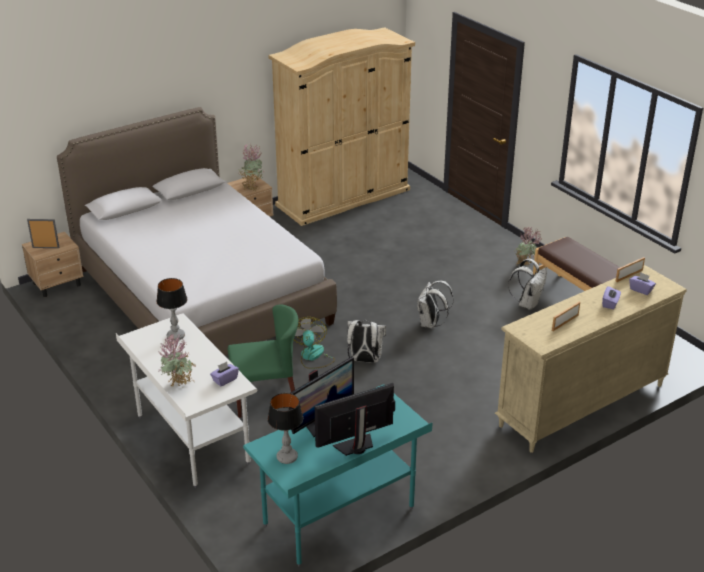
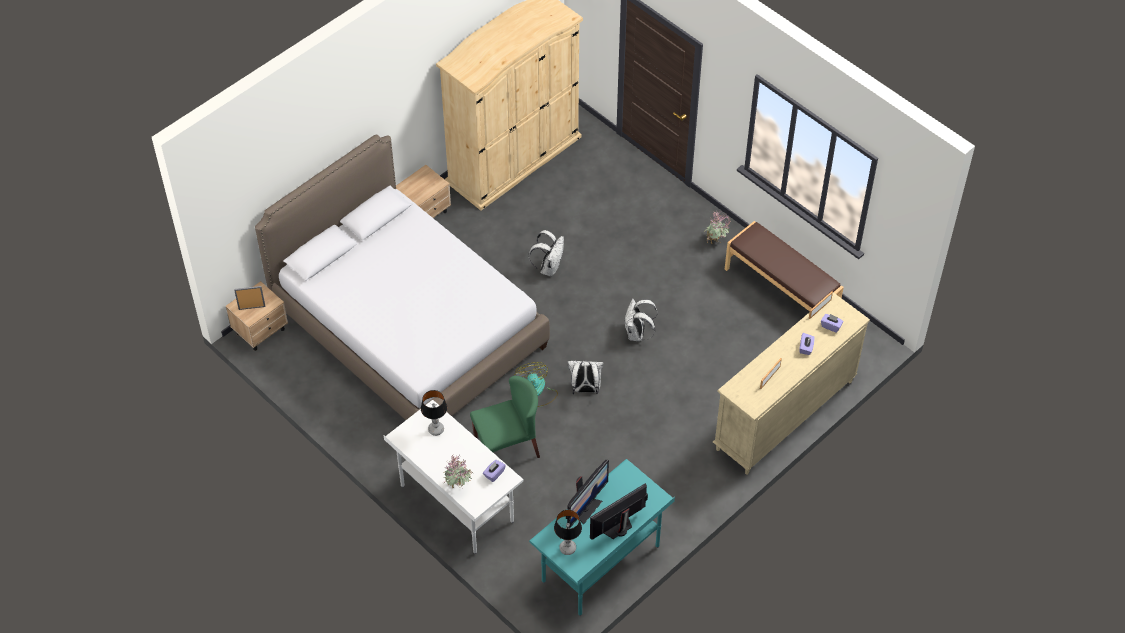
camera: 10 degrees left, 20 degrees up
potted plant [238,144,264,191] -> none
white backpack [508,259,547,310] -> white backpack moved to [529,230,564,276]

